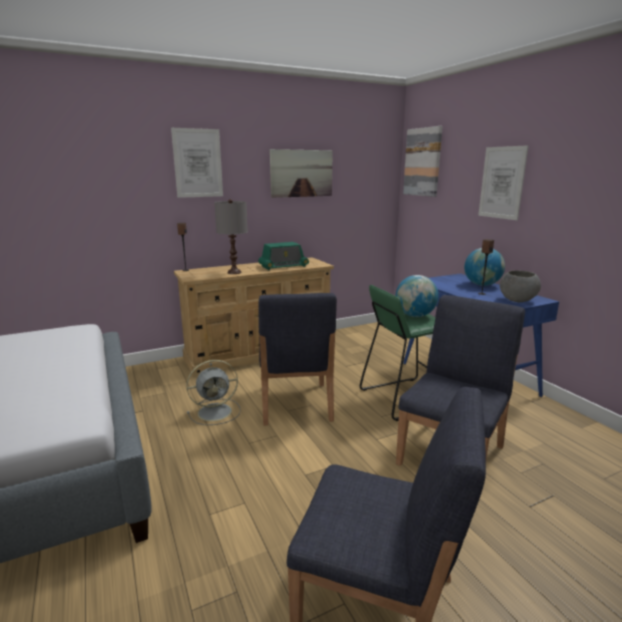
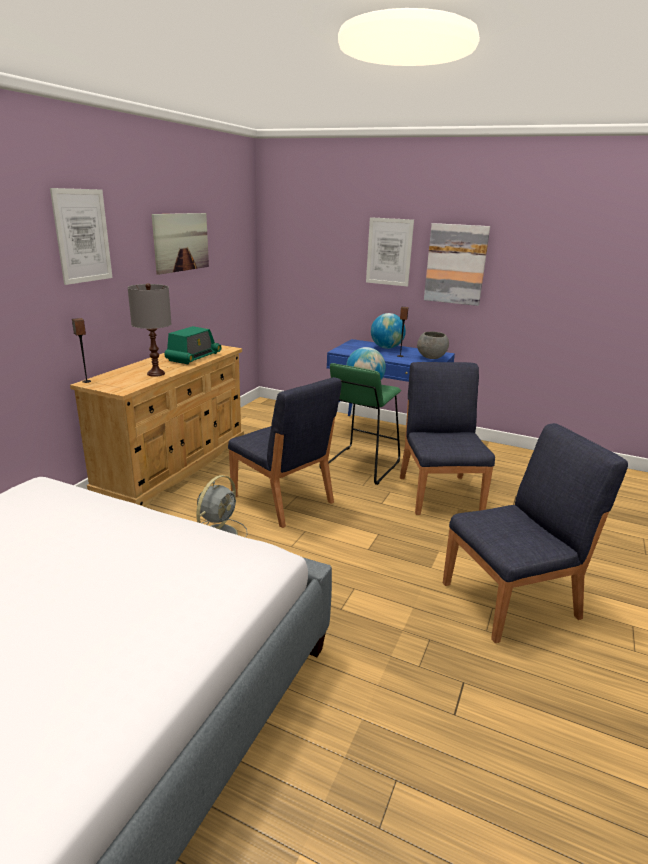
camera: 40 degrees left, 5 degrees up
picture [403,126,443,197] -> picture moved to [424,223,490,306]

